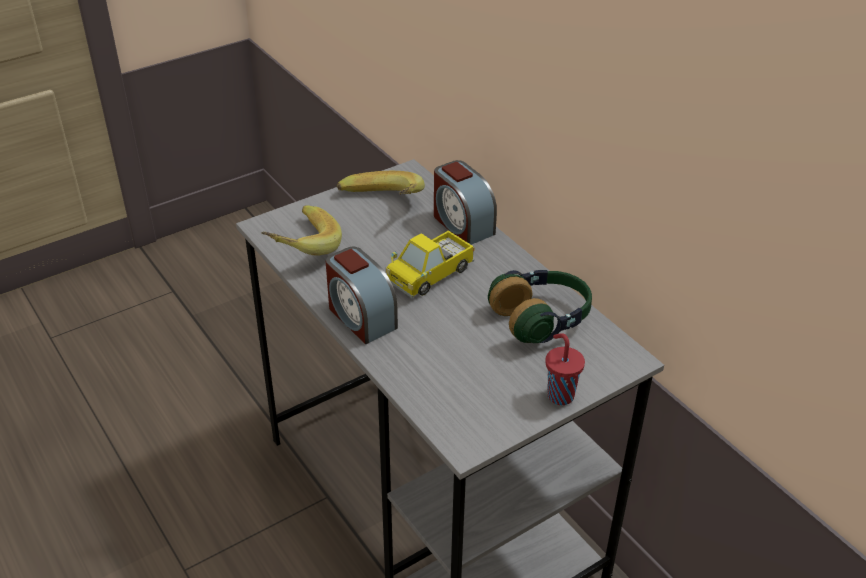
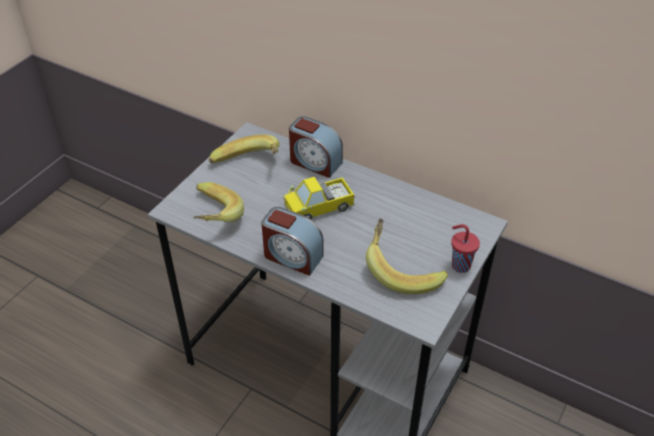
camera: 25 degrees left, 5 degrees up
toy truck [386,230,475,298] -> toy truck turned 45 degrees clockwise [283,177,355,220]
headphones [488,270,592,343] -> none
none -> banana [366,218,448,294]

